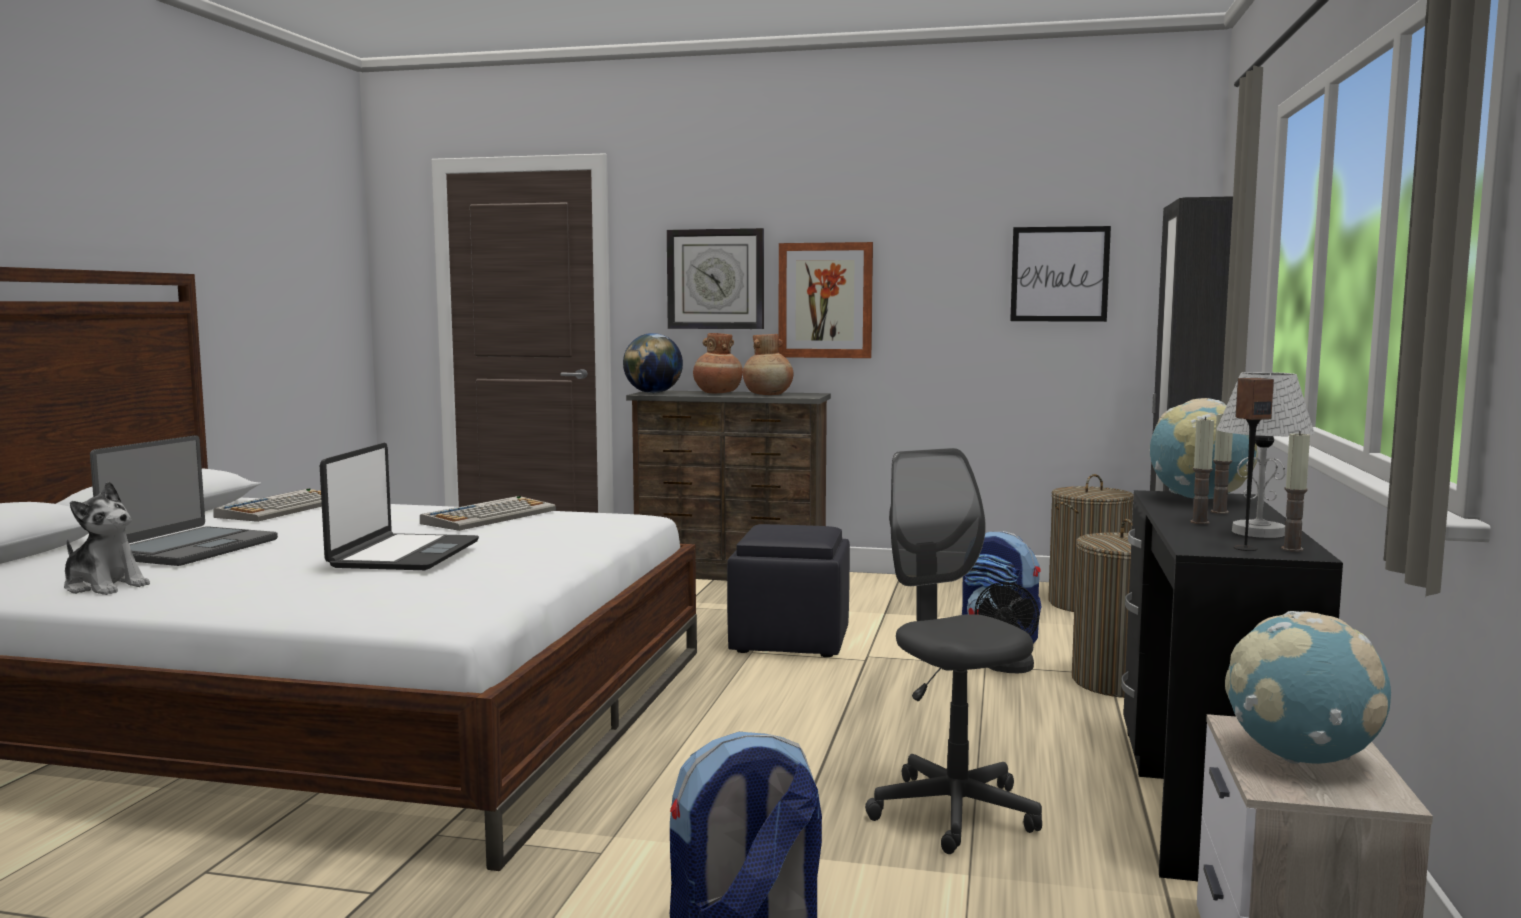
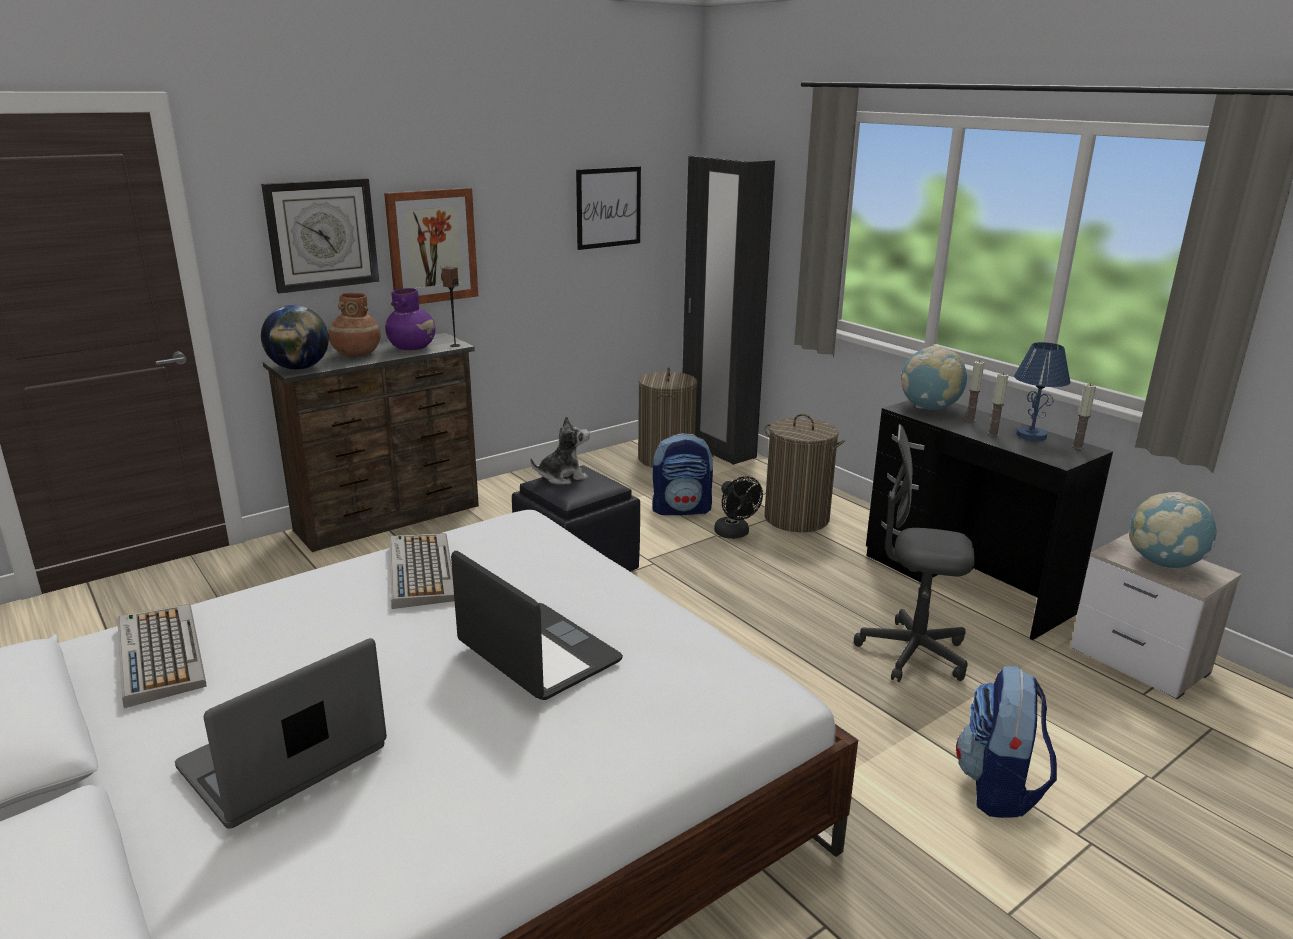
camera: 50 degrees left, 15 degrees up
plush toy [64,482,150,595] -> plush toy moved to [530,416,590,485]
laptop [90,435,278,566] -> laptop turned 105 degrees counterclockwise [175,638,387,829]
brown vase [743,334,793,395] -> purple vase [385,288,436,350]
white table lamp [1217,372,1315,538] -> blue table lamp [1014,342,1070,441]
speaker [1234,378,1274,551] -> speaker moved to [442,267,460,347]

